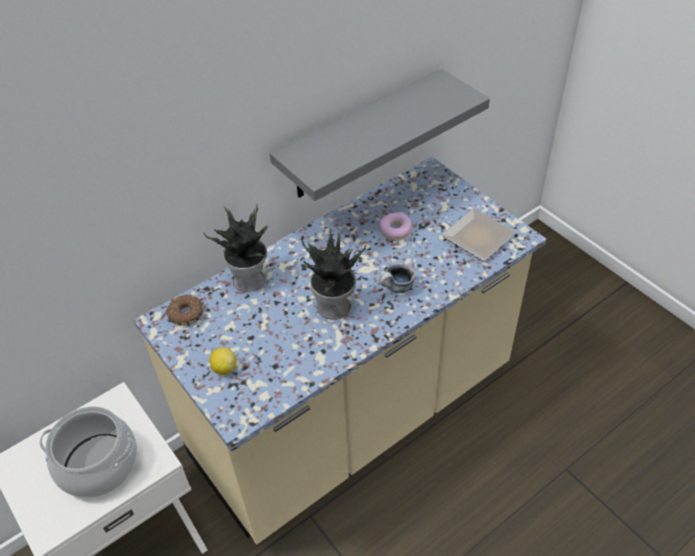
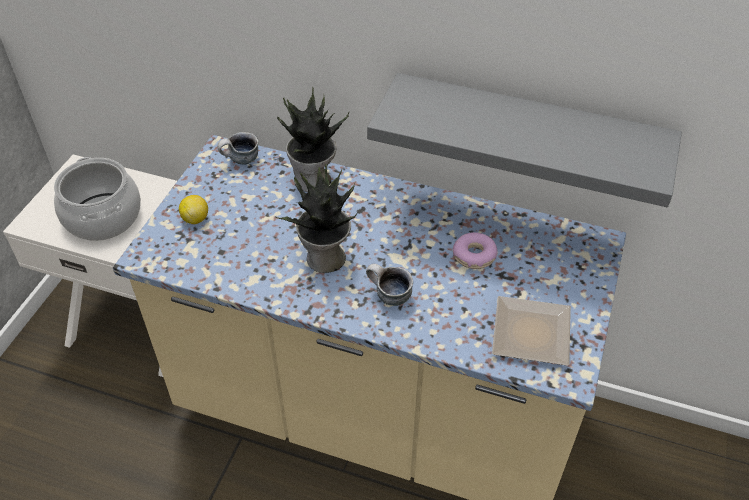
camera: 55 degrees right, 0 degrees up
donut [165,295,203,326] -> mug [217,132,259,165]

